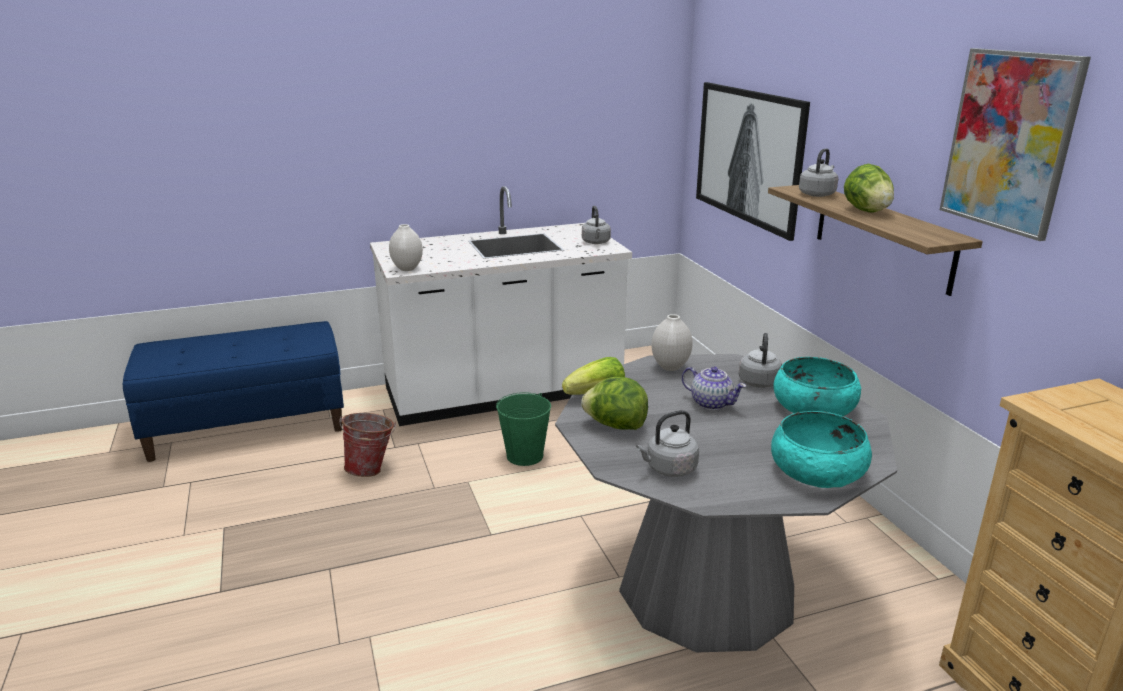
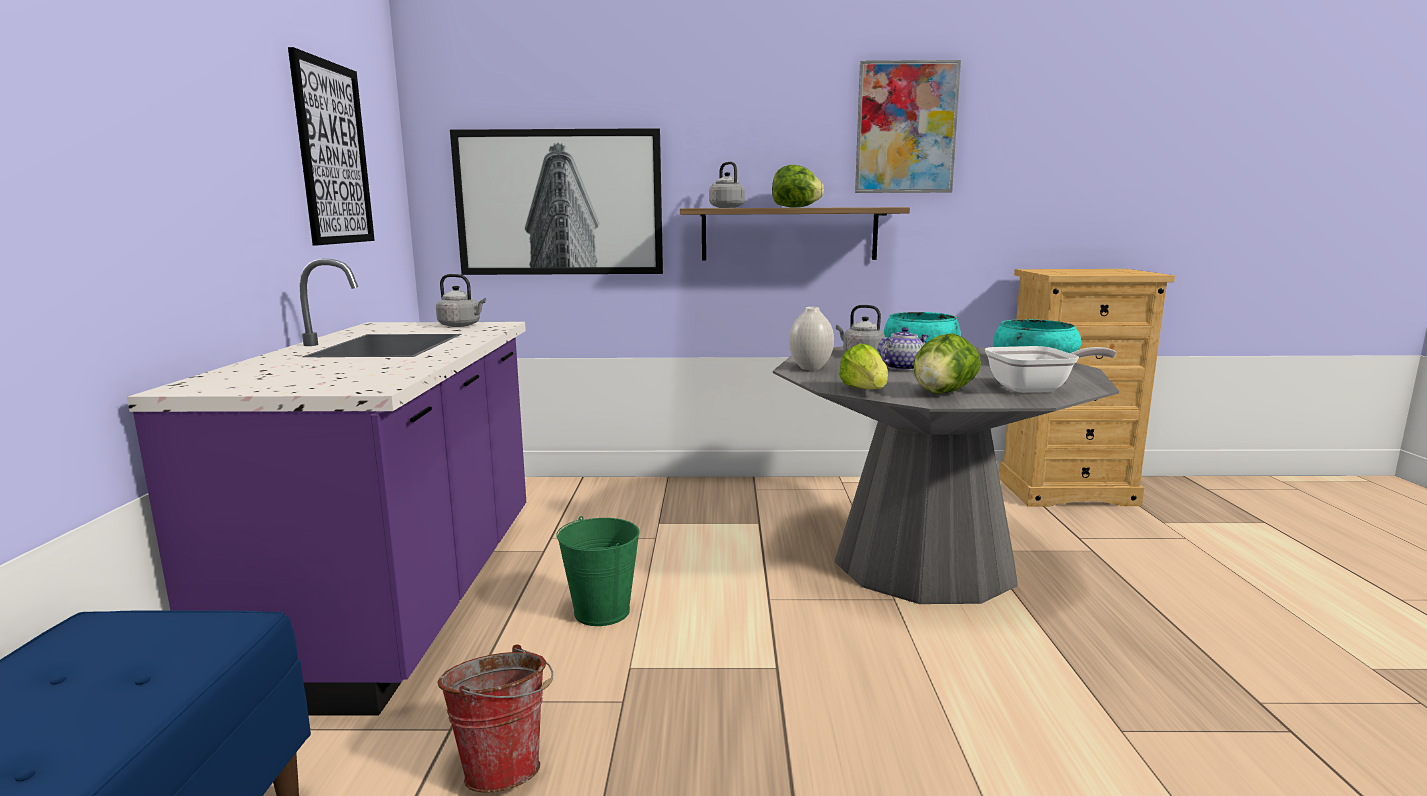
camera: 70 degrees left, 10 degrees down
white counter [370,186,632,426] -> purple counter [127,259,526,716]
white vase [389,224,423,271] -> none
grey kettle [636,410,699,477] -> frying pan [985,346,1116,393]
none -> picture [288,47,375,245]

